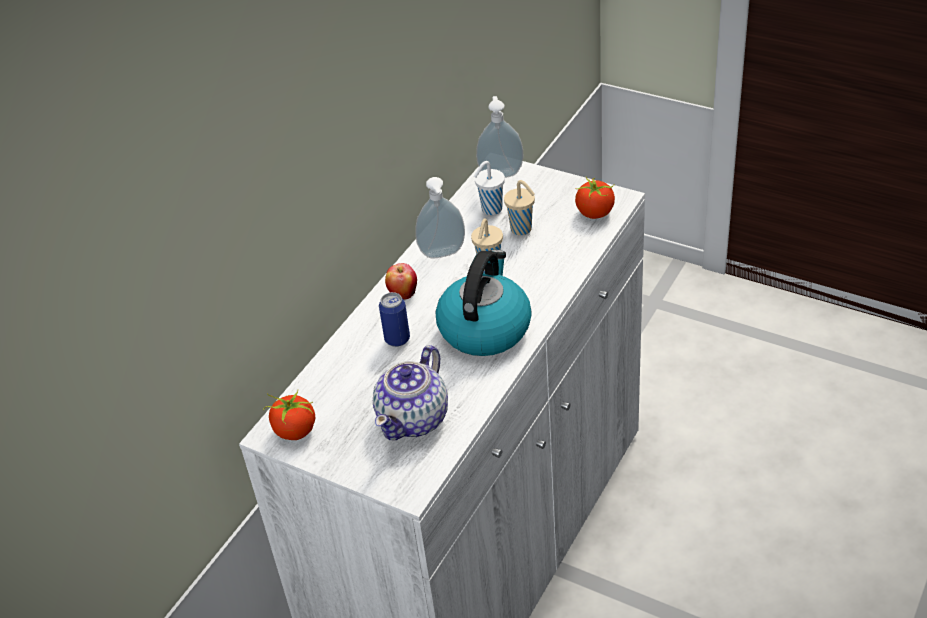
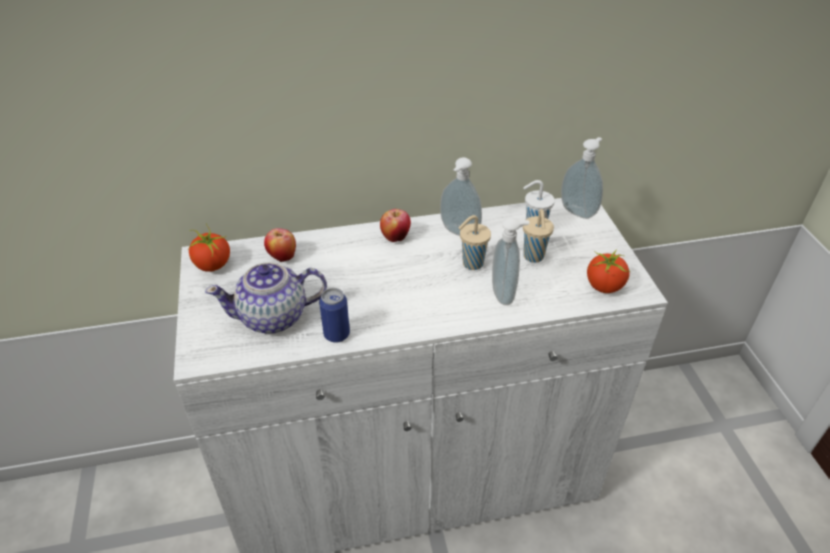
camera: 45 degrees right, 0 degrees up
can [379,292,410,347] -> can moved to [319,288,350,343]
kettle [436,250,532,356] -> none
none -> apple [264,228,296,263]
none -> soap dispenser [492,217,530,305]

